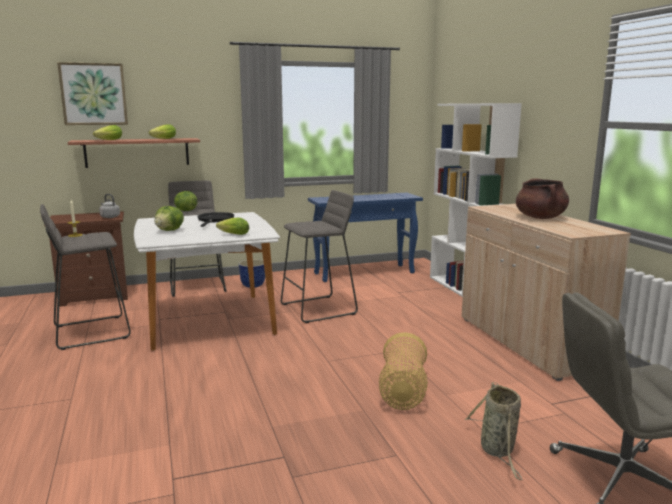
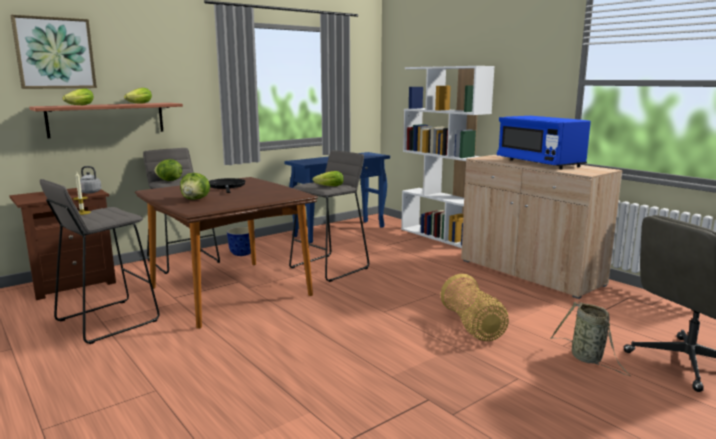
camera: 20 degrees left, 0 degrees up
white dining table [134,212,280,351] -> brown dining table [135,177,318,329]
lettuce [216,218,249,235] -> lettuce moved to [312,171,344,186]
brown cooking pot [516,178,569,219] -> blue microwave [497,116,591,169]

